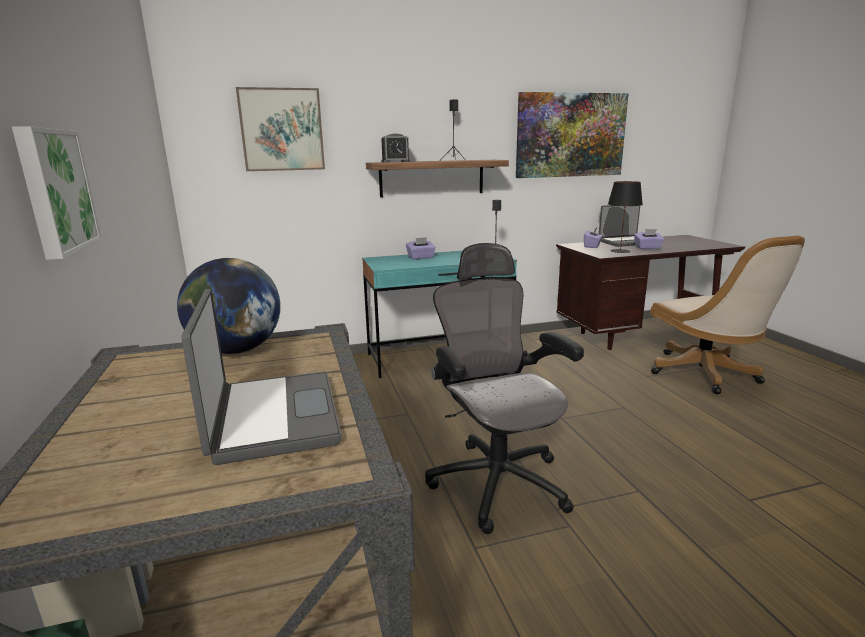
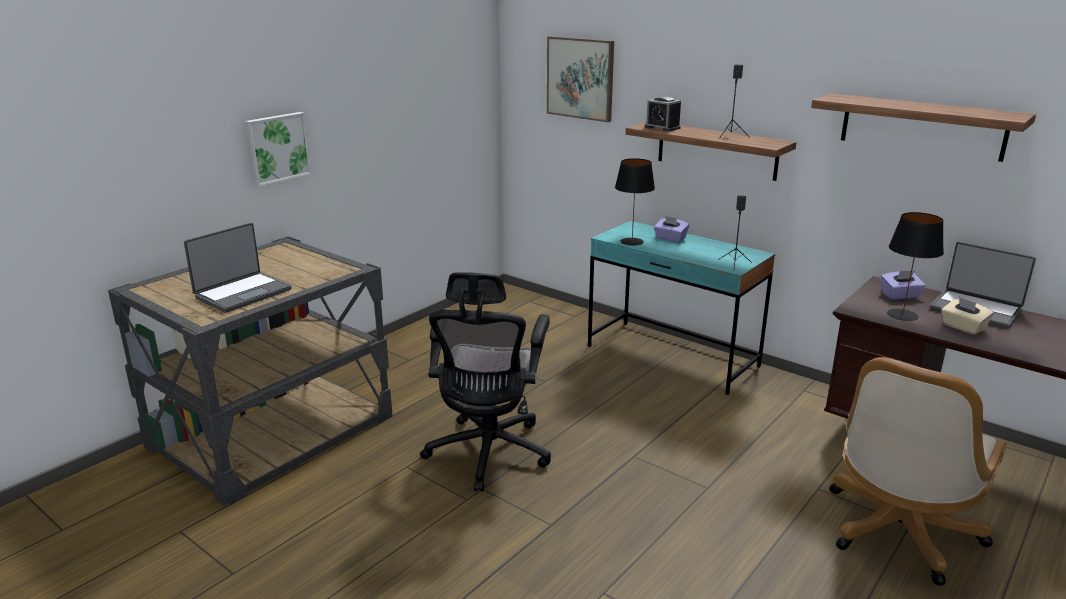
camera: 55 degrees right, 5 degrees up
globe [177,258,281,354] -> none
office chair [425,243,584,534] -> office chair turned 150 degrees clockwise [420,272,551,492]
picture [516,92,629,178] -> shelf [811,93,1036,162]
purple tissue box [634,229,664,249] -> beige tissue box [941,297,994,335]
none -> black table lamp [615,158,655,245]

